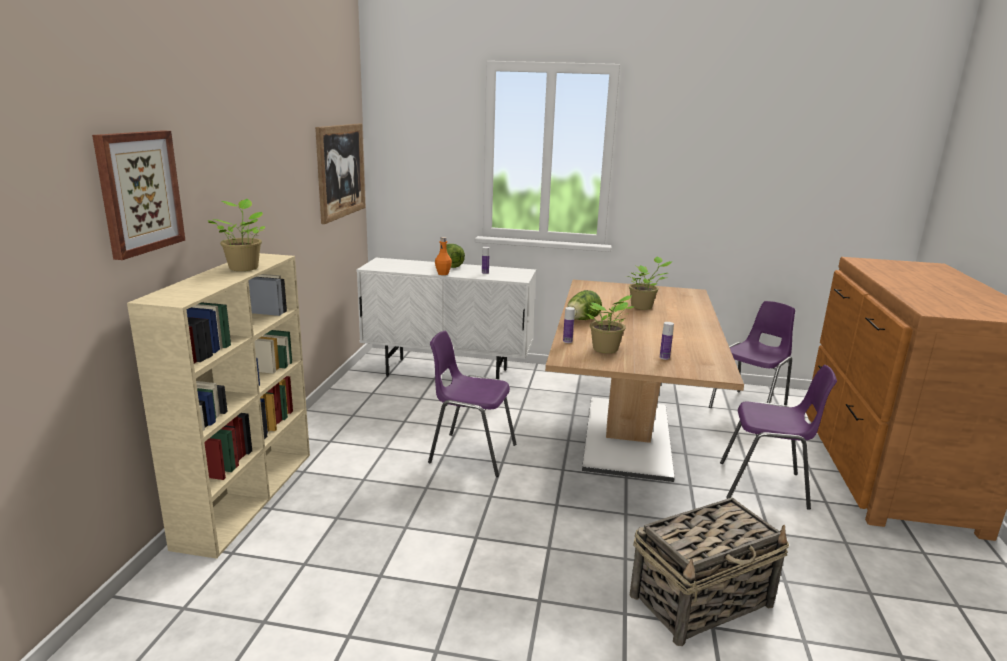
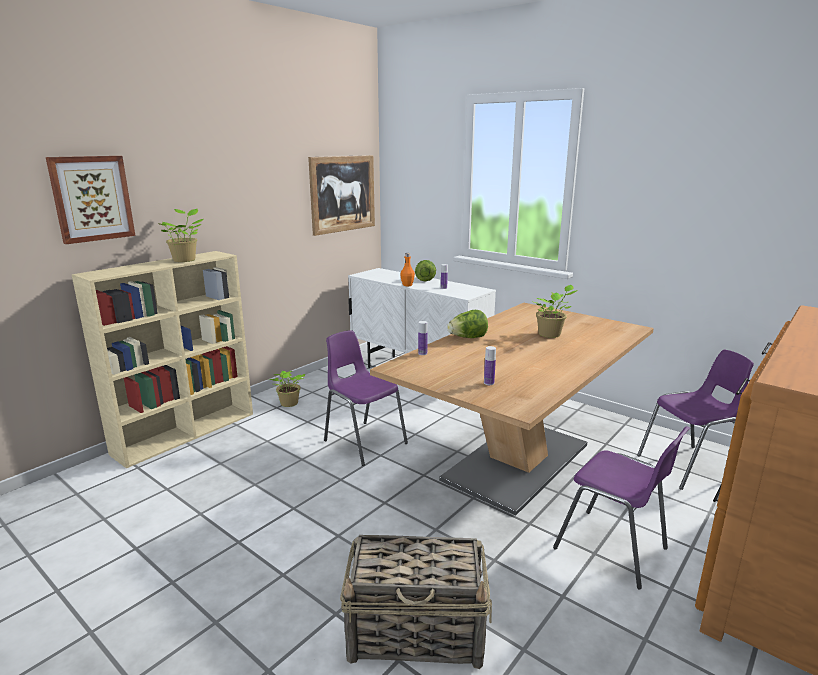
camera: 30 degrees right, 0 degrees up
potted plant [586,295,635,353] -> potted plant moved to [269,371,305,407]

